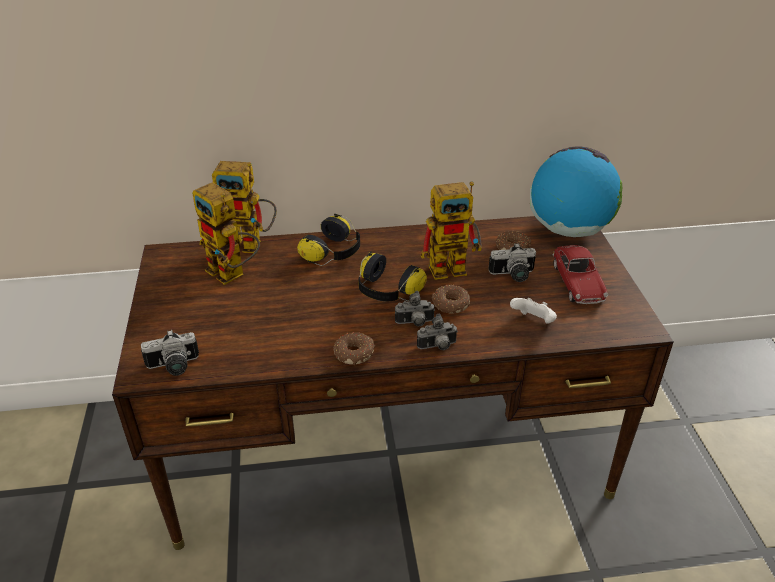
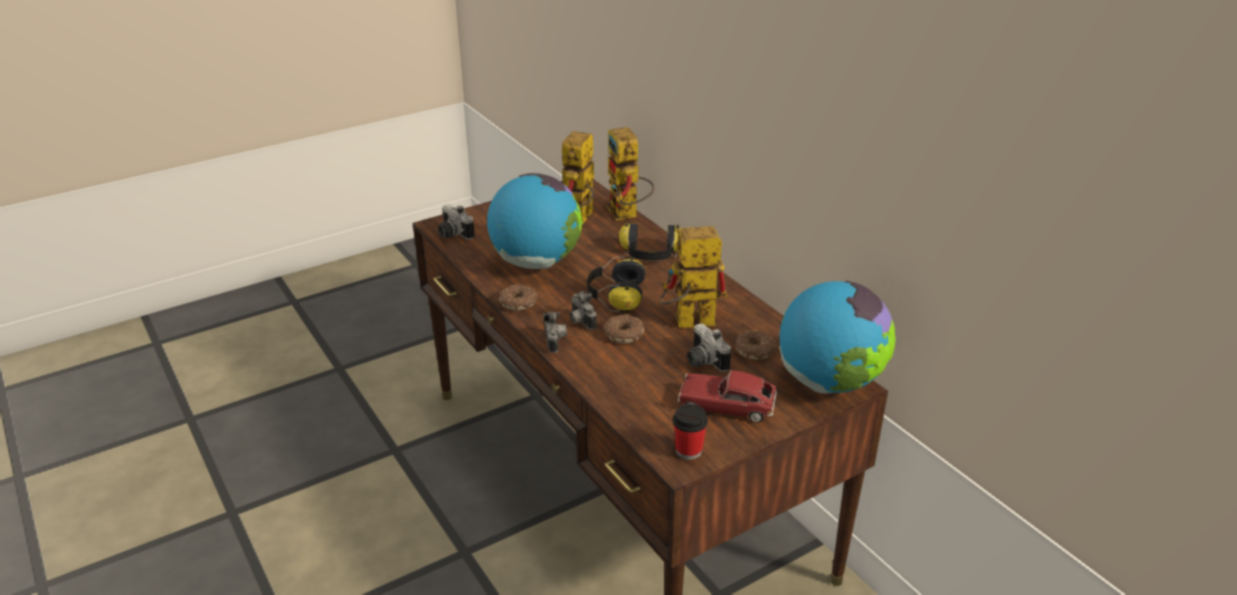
camera: 65 degrees right, 5 degrees down
camera [417,314,458,350] -> camera turned 150 degrees counterclockwise [543,312,567,353]
toy robot [420,181,482,280] -> toy robot turned 120 degrees clockwise [660,226,727,328]
white game controller [510,298,557,324] -> none
toy car [553,245,608,304] -> toy car turned 45 degrees clockwise [678,370,777,423]
none -> globe [487,173,583,269]
none -> cup [673,404,708,460]

